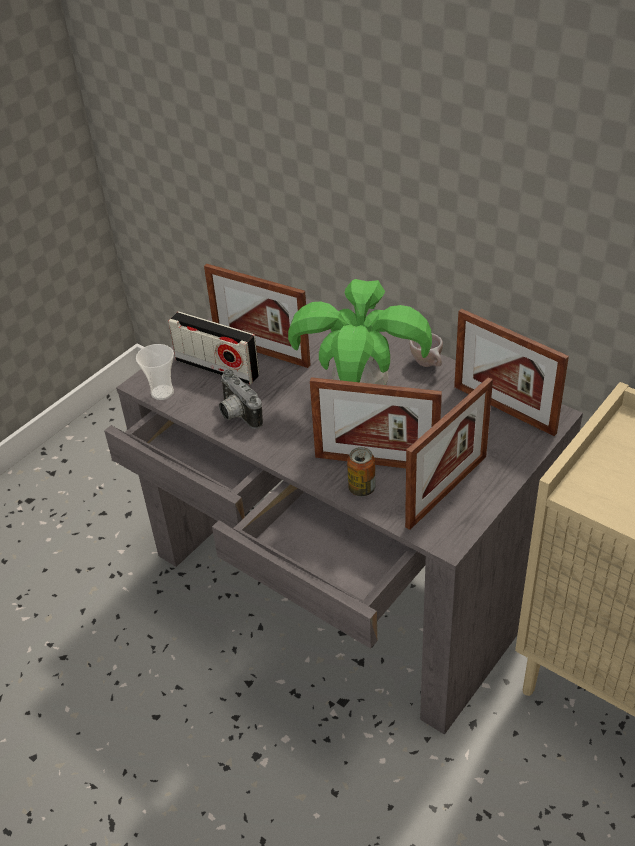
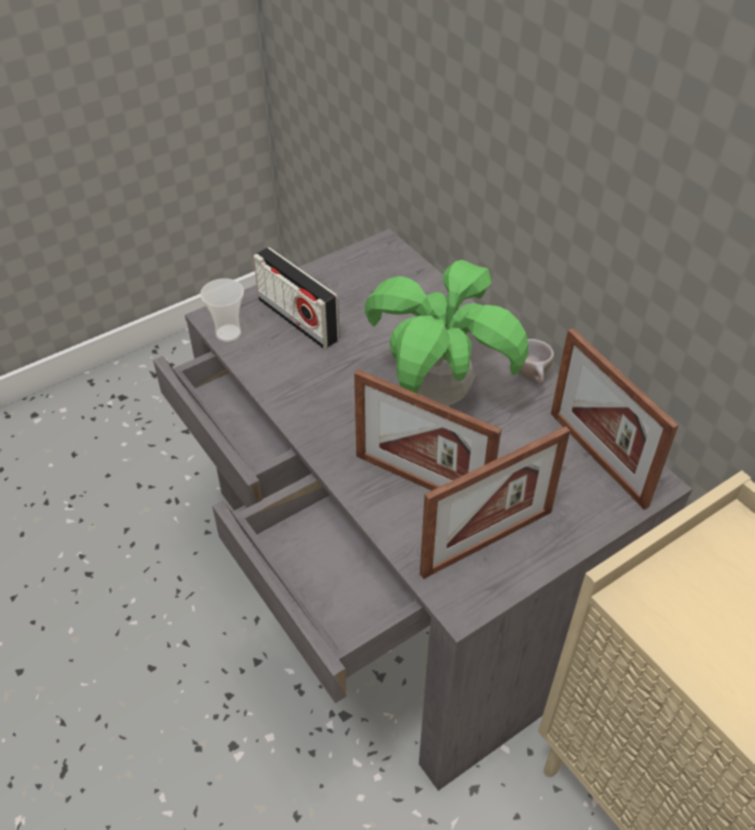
camera: 15 degrees right, 5 degrees up
picture frame [204,264,310,368] -> none
camera [219,369,263,429] -> none
can [347,447,376,496] -> none

